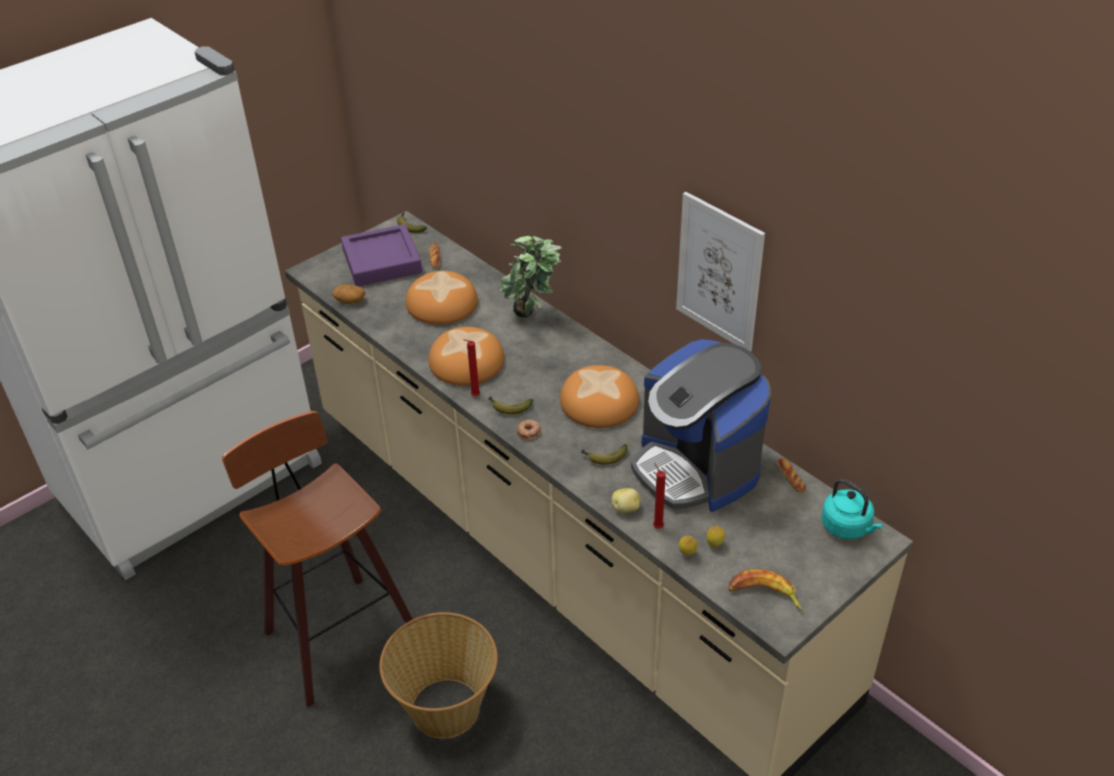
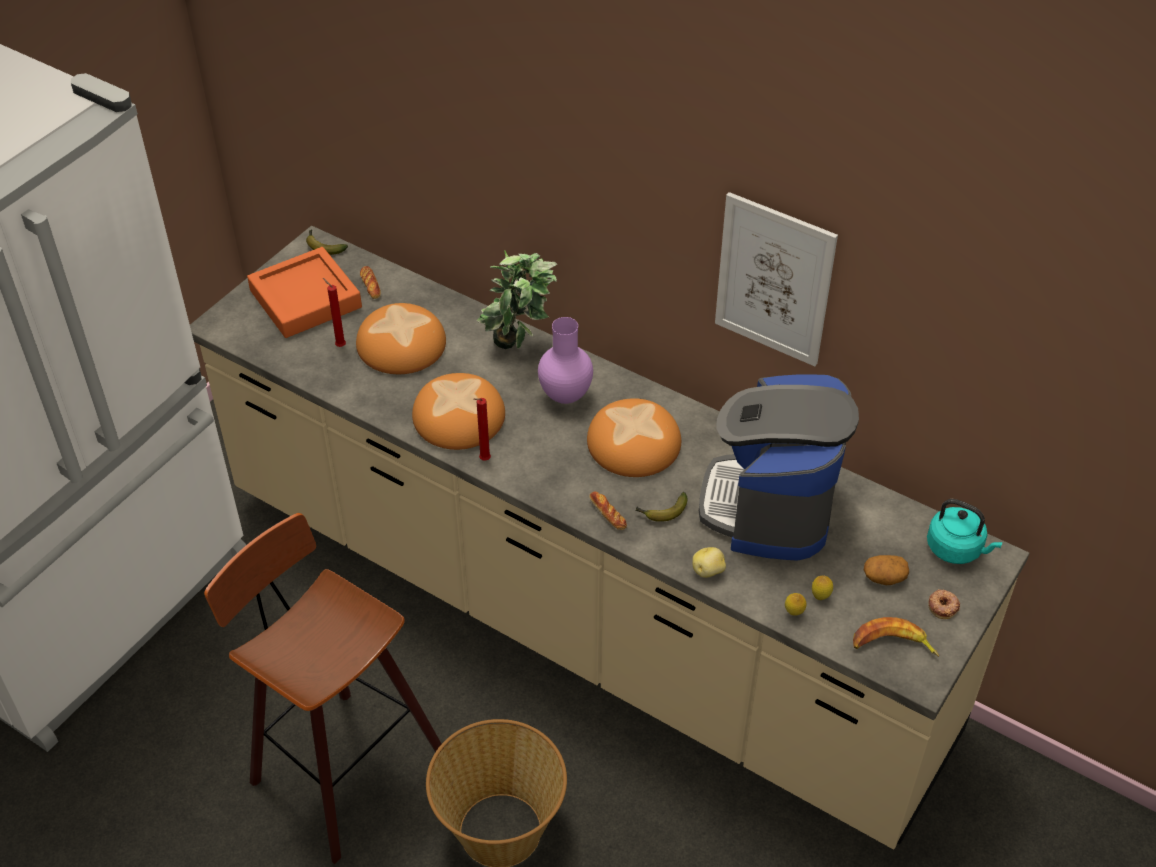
camera: 15 degrees left, 5 degrees up
potato [332,285,365,304] -> potato moved to [864,555,909,585]
purple tray [341,224,422,286] -> orange tray [247,247,362,338]
banana [489,396,534,414] -> none
donut [517,420,541,440] -> donut moved to [928,589,960,619]
coffee machine [631,339,771,512] -> coffee machine turned 60 degrees clockwise [699,375,859,561]
red candle [653,463,666,529] -> red candle moved to [323,278,346,347]
bread [777,458,806,493] -> bread moved to [589,491,627,530]
none -> purple vase [538,317,593,404]

